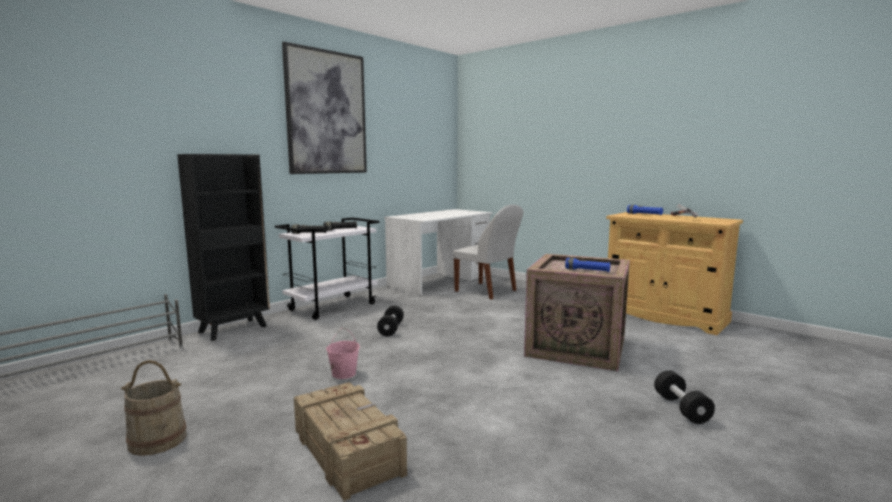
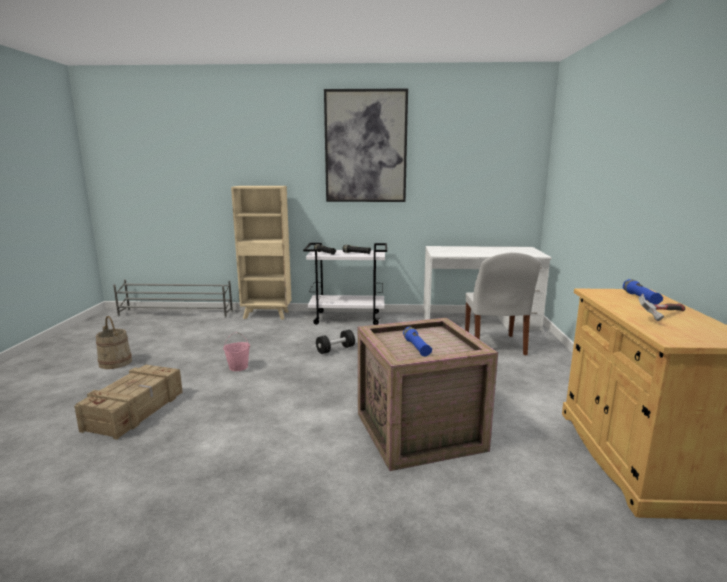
camera: 50 degrees right, 5 degrees up
black bookcase [177,154,270,341] -> beige bookcase [231,186,292,320]
black dumbbell [654,370,715,424] -> none

